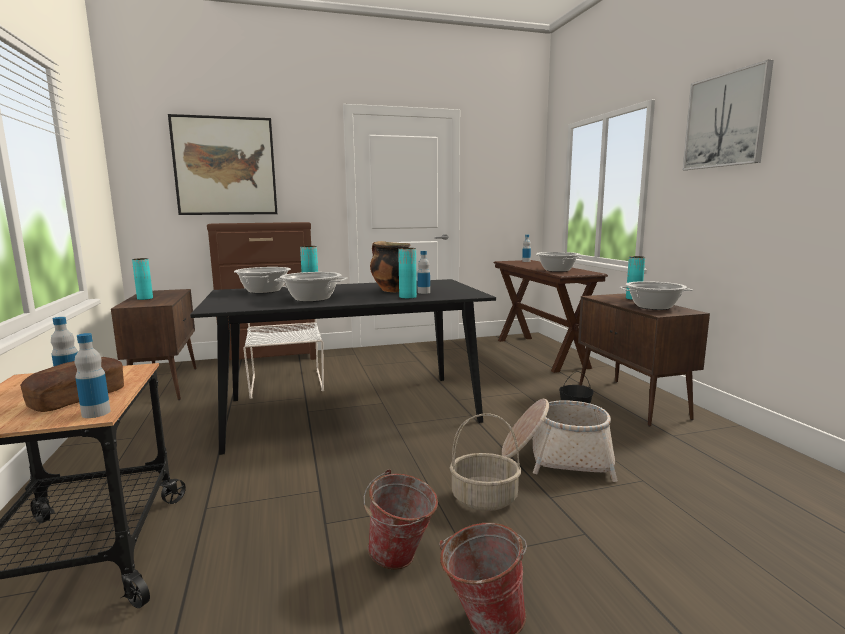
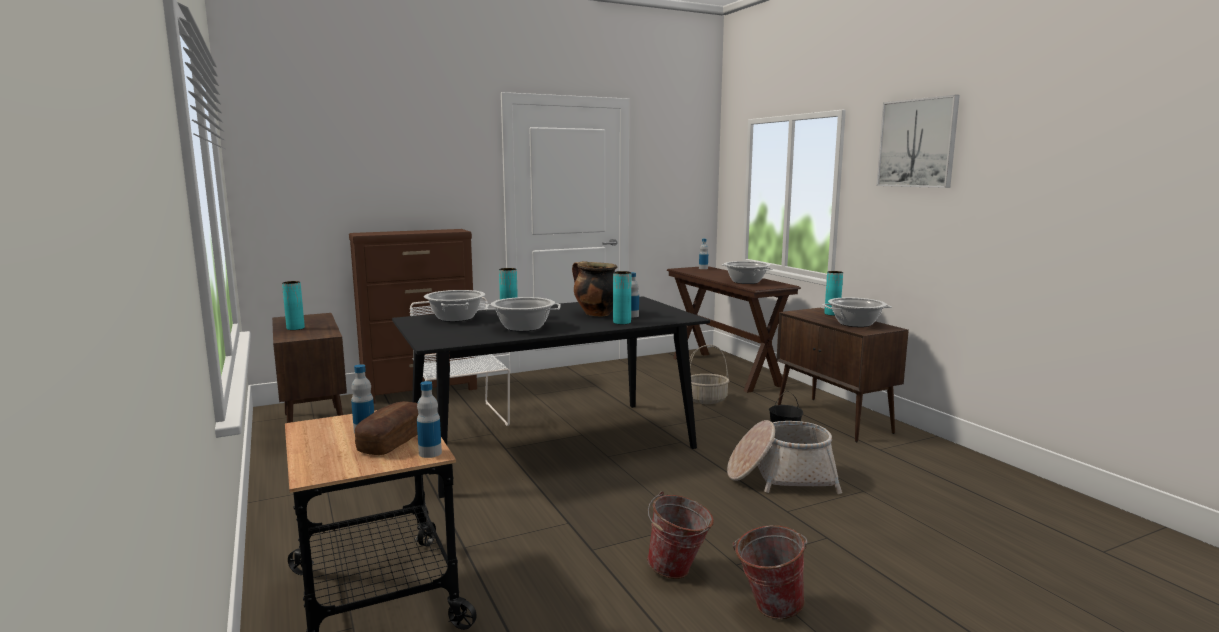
camera: 10 degrees left, 0 degrees up
picture [168,114,277,215] -> none
basket [450,413,521,511] -> basket moved to [689,345,729,404]

